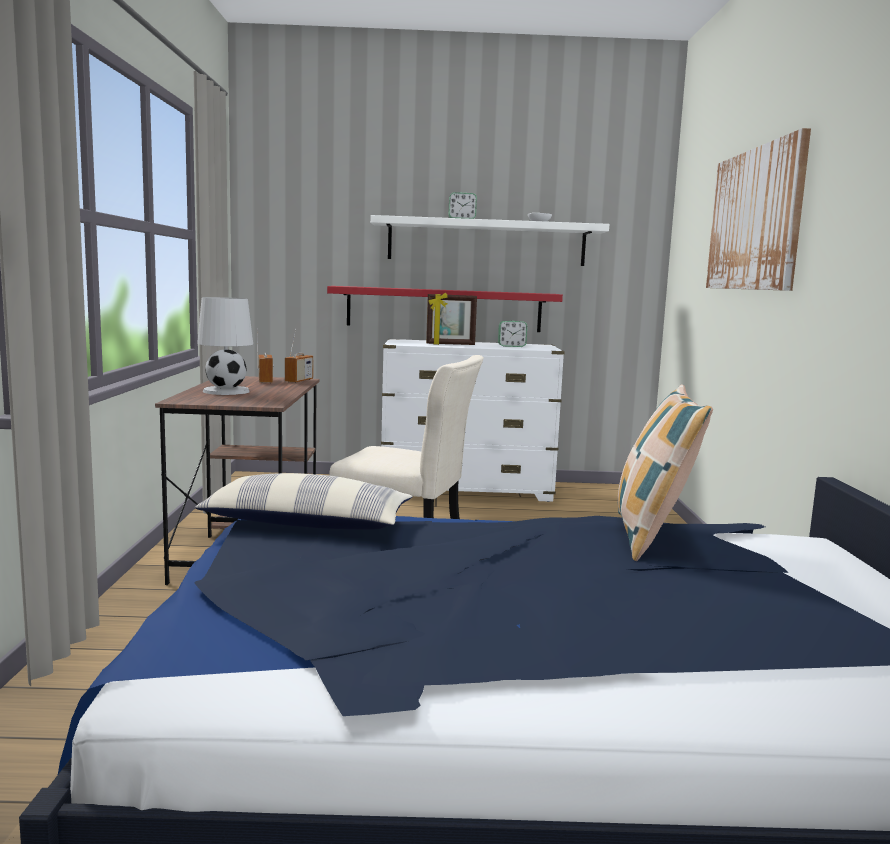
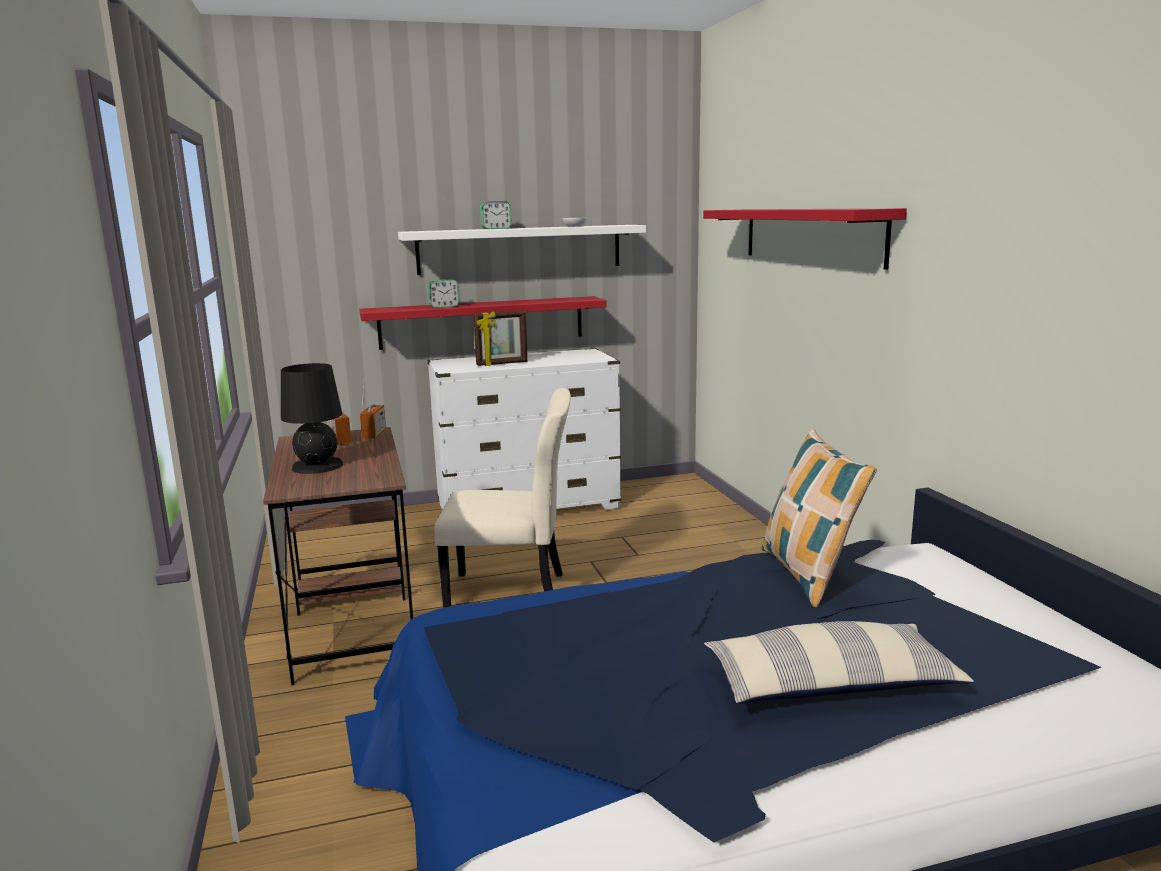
camera: 15 degrees left, 5 degrees up
pillow [195,473,413,529] -> pillow moved to [704,621,974,704]
white table lamp [197,297,253,395] -> black table lamp [281,363,343,474]
alarm clock [498,321,527,347] -> alarm clock moved to [428,279,459,308]
picture [706,128,811,291] -> red shelf [703,208,907,270]

